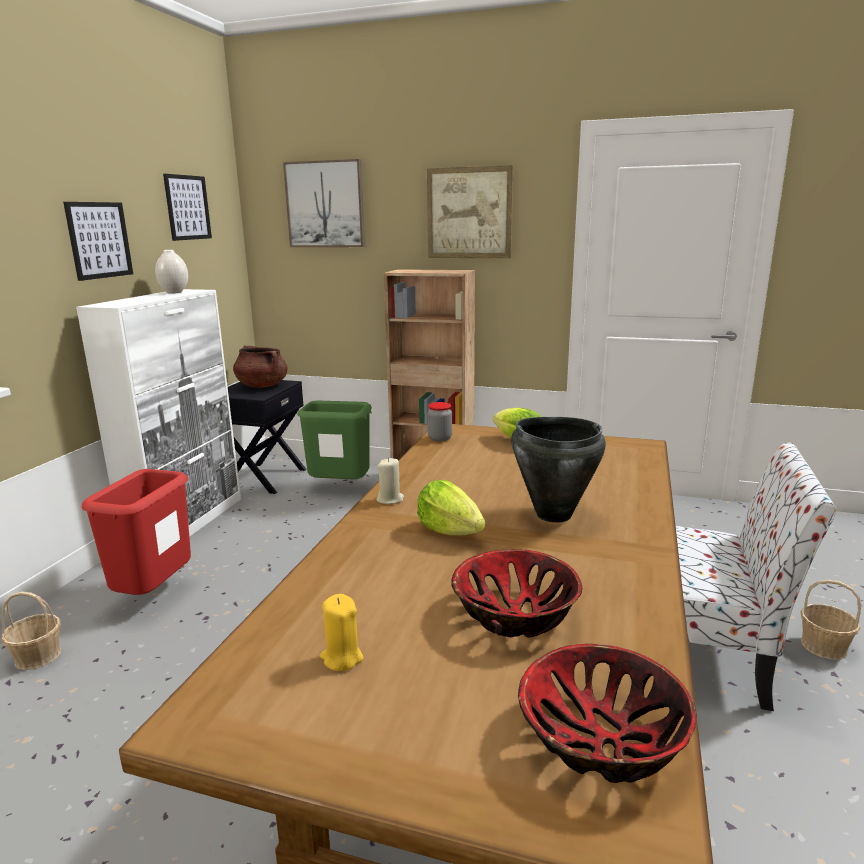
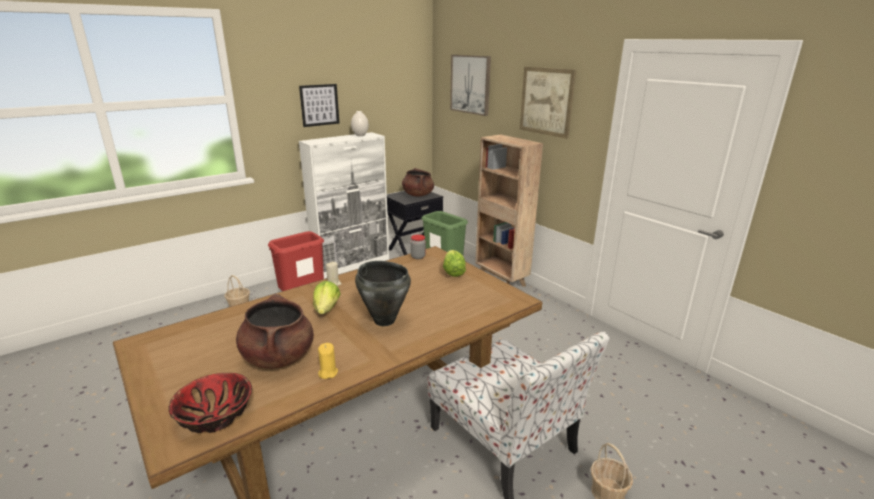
camera: 35 degrees right, 5 degrees up
picture [163,174,212,241] -> none
yellow candle [320,594,363,671] -> yellow candle moved to [318,343,338,379]
bowl [451,549,582,638] -> brown cooking pot [236,294,314,369]

